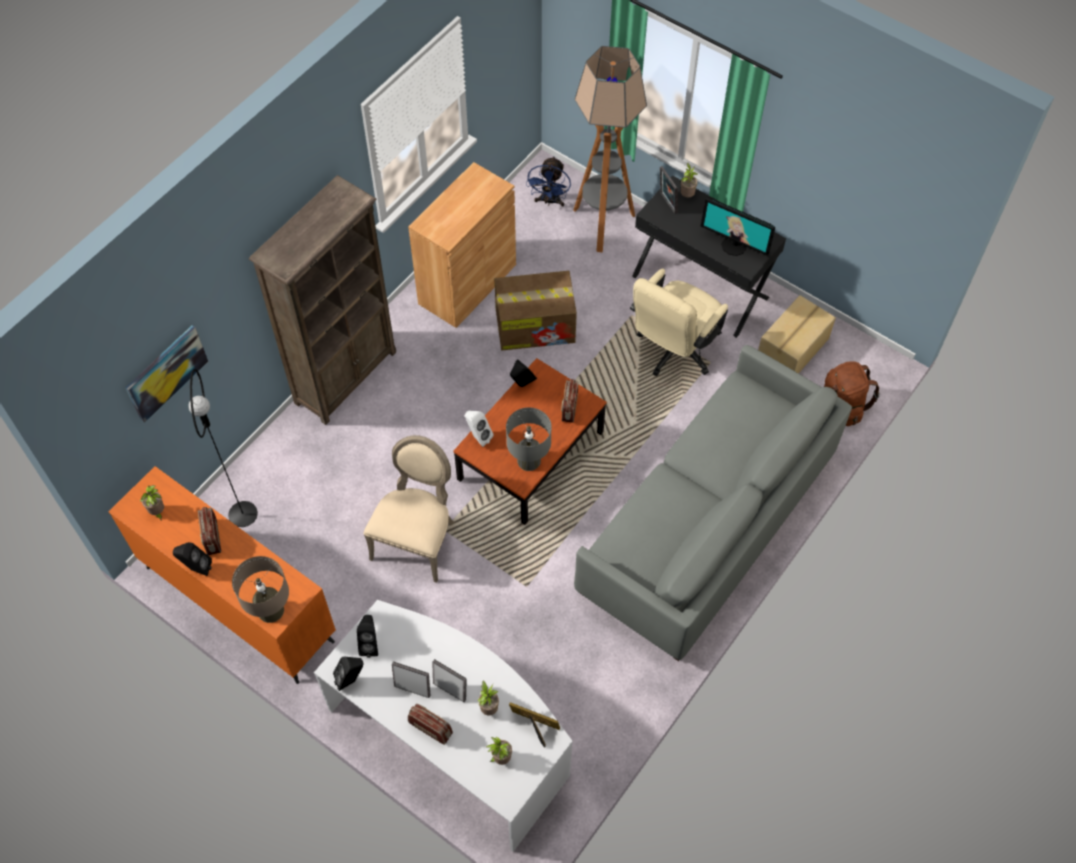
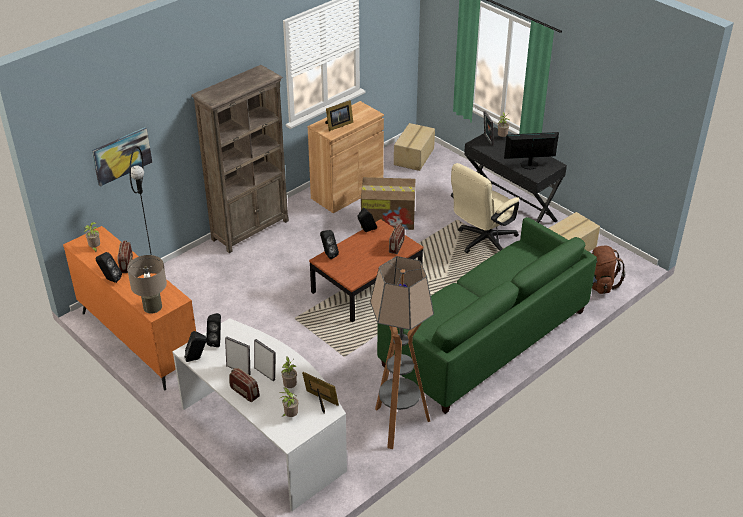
camera: 10 degrees right, 20 degrees down
beige chair [364,435,455,583] -> none
white speaker [465,411,494,447] -> black speaker [320,230,339,259]
grey table lamp [506,407,552,471] -> none
blue fan [526,156,571,206] -> cardboard box [394,123,435,171]
floor lamp [573,46,647,252] -> floor lamp moved to [370,256,434,449]
grey sofa [574,345,852,661] -> green sofa [377,217,597,414]
monitor [701,198,776,256] -> monitor turned 135 degrees clockwise [504,132,559,169]
none -> picture frame [325,100,353,131]

